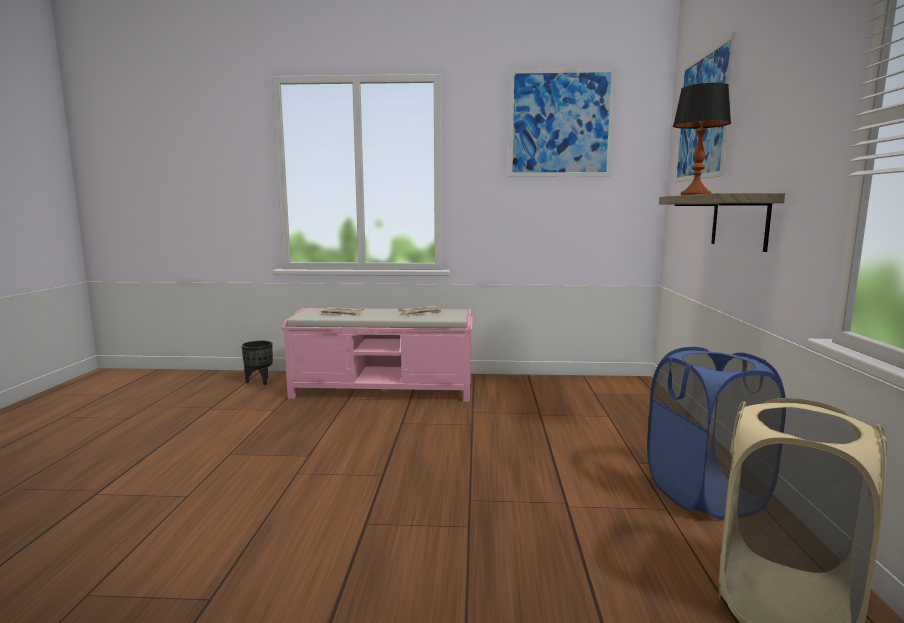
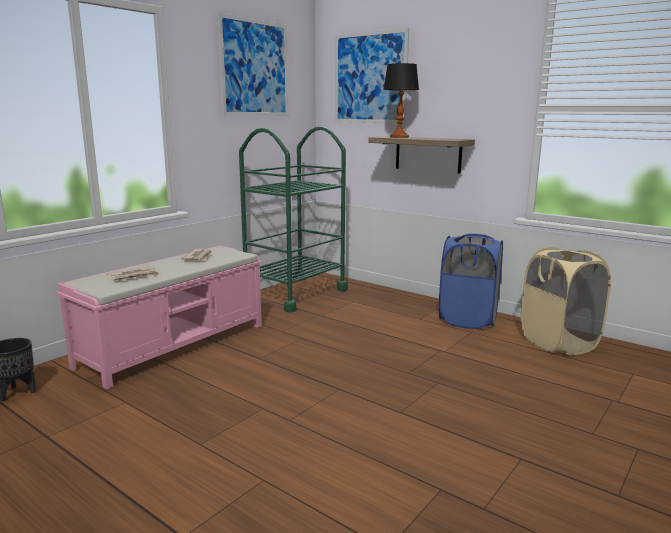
camera: 55 degrees left, 5 degrees up
none -> green cart [239,126,348,313]

